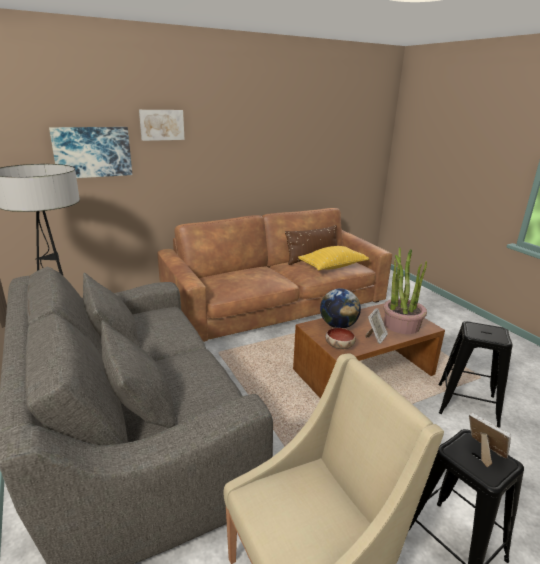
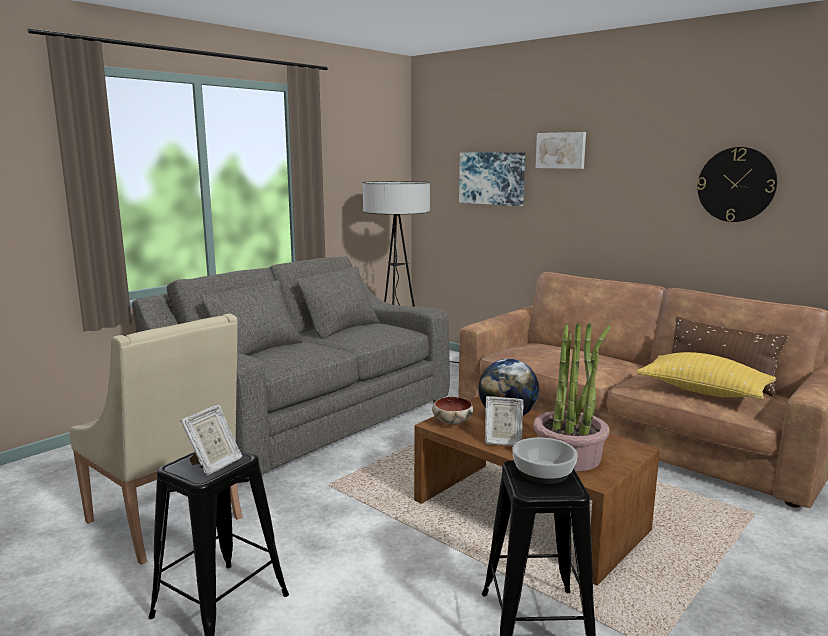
camera: 70 degrees right, 10 degrees down
none -> bowl [512,437,578,484]
none -> wall clock [697,147,777,222]

